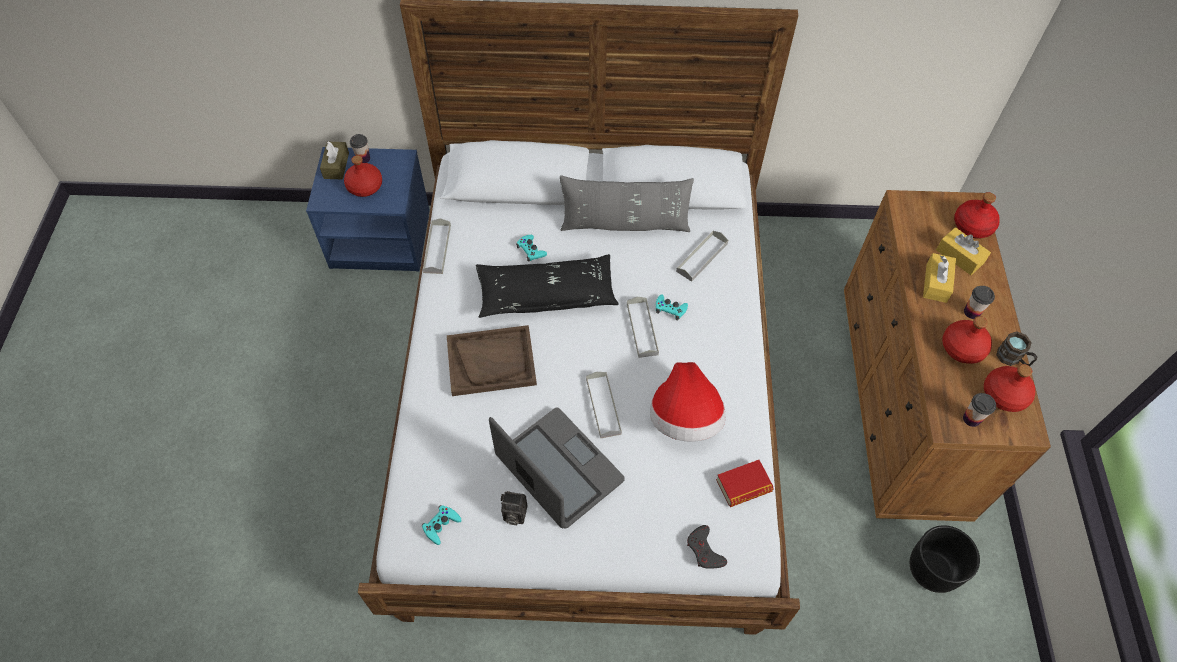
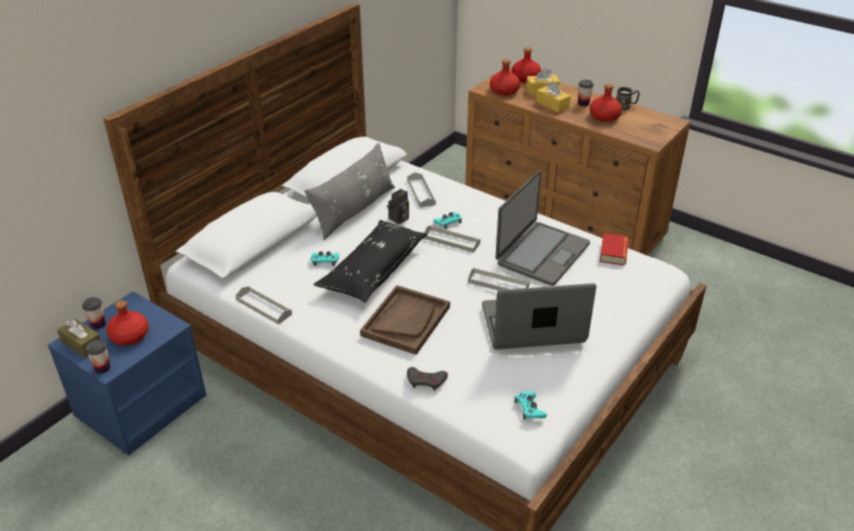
camera: 55 degrees left, 20 degrees down
camera [501,491,528,525] -> camera moved to [387,189,409,224]
hat [650,362,726,442] -> laptop [496,170,590,286]
grey game controller [687,525,727,568] -> grey game controller moved to [407,367,448,391]
black planter [910,525,980,593] -> none
cup [963,393,996,427] -> cup moved to [86,340,111,374]
red bottle [984,364,1035,412] -> red bottle moved to [490,59,520,96]

